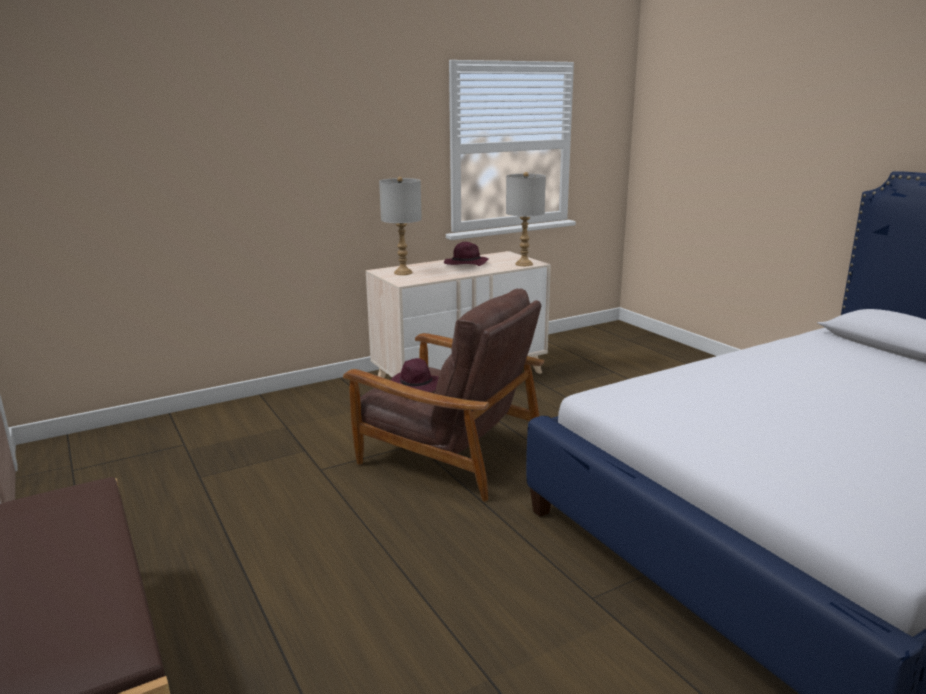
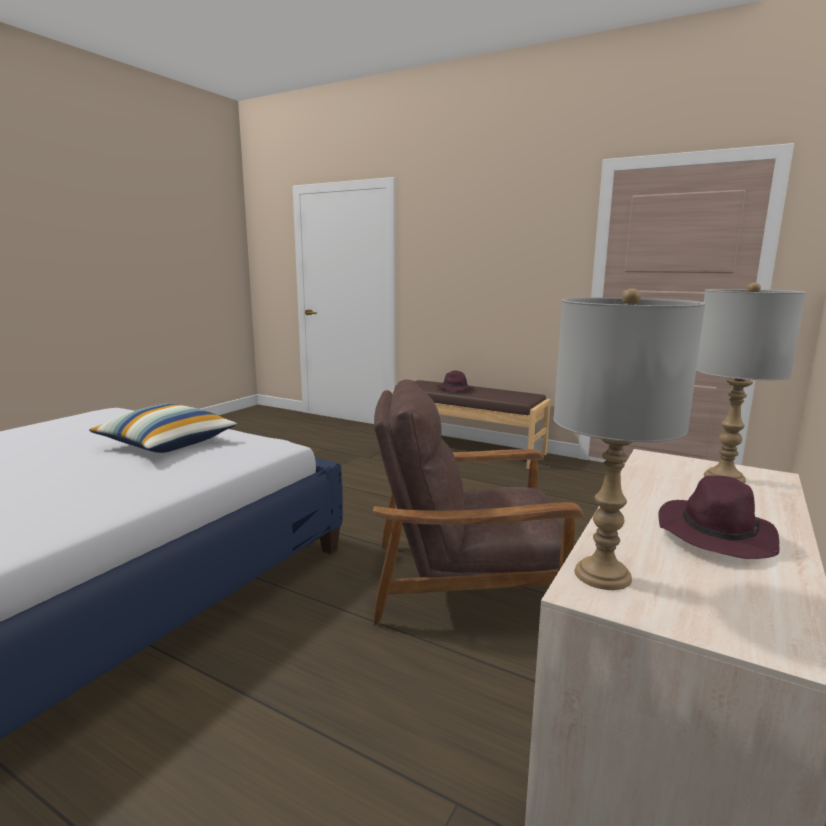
camera: 150 degrees right, 5 degrees down
purple hat [391,358,439,392] -> purple hat moved to [436,370,474,392]
none -> pillow [89,403,237,453]

